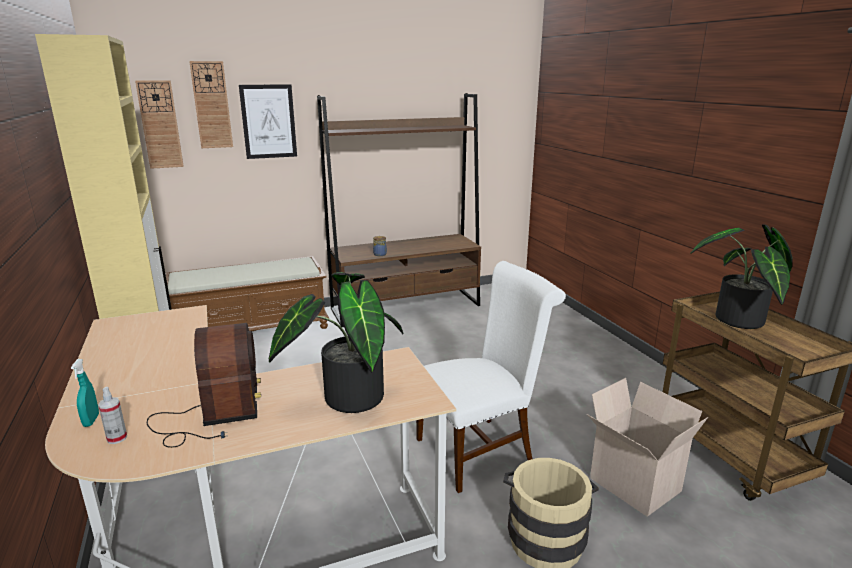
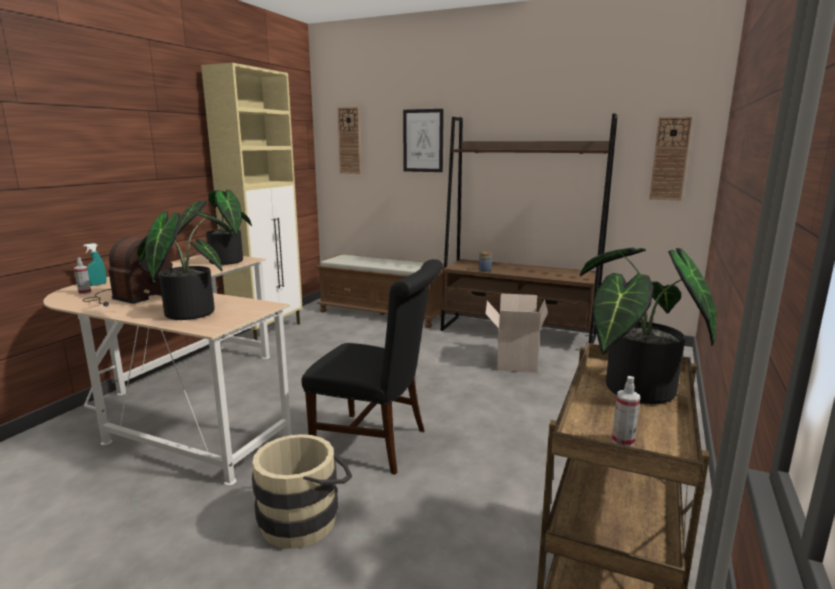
camera: 45 degrees right, 5 degrees down
wall clock [189,61,233,148] -> wall clock moved to [649,117,693,201]
white chair [416,261,566,493] -> black chair [301,259,443,475]
cardboard box [587,378,708,516] -> cardboard box moved to [485,293,548,373]
none -> potted plant [177,190,252,265]
none -> spray bottle [612,376,640,447]

